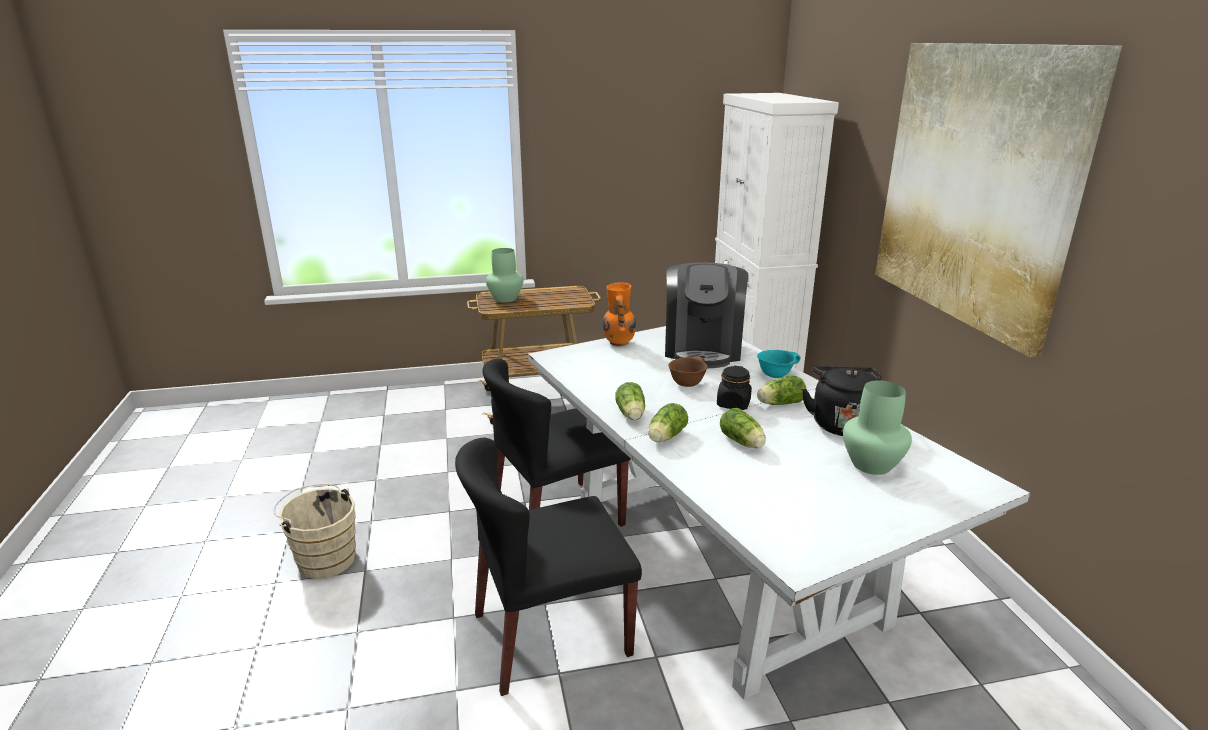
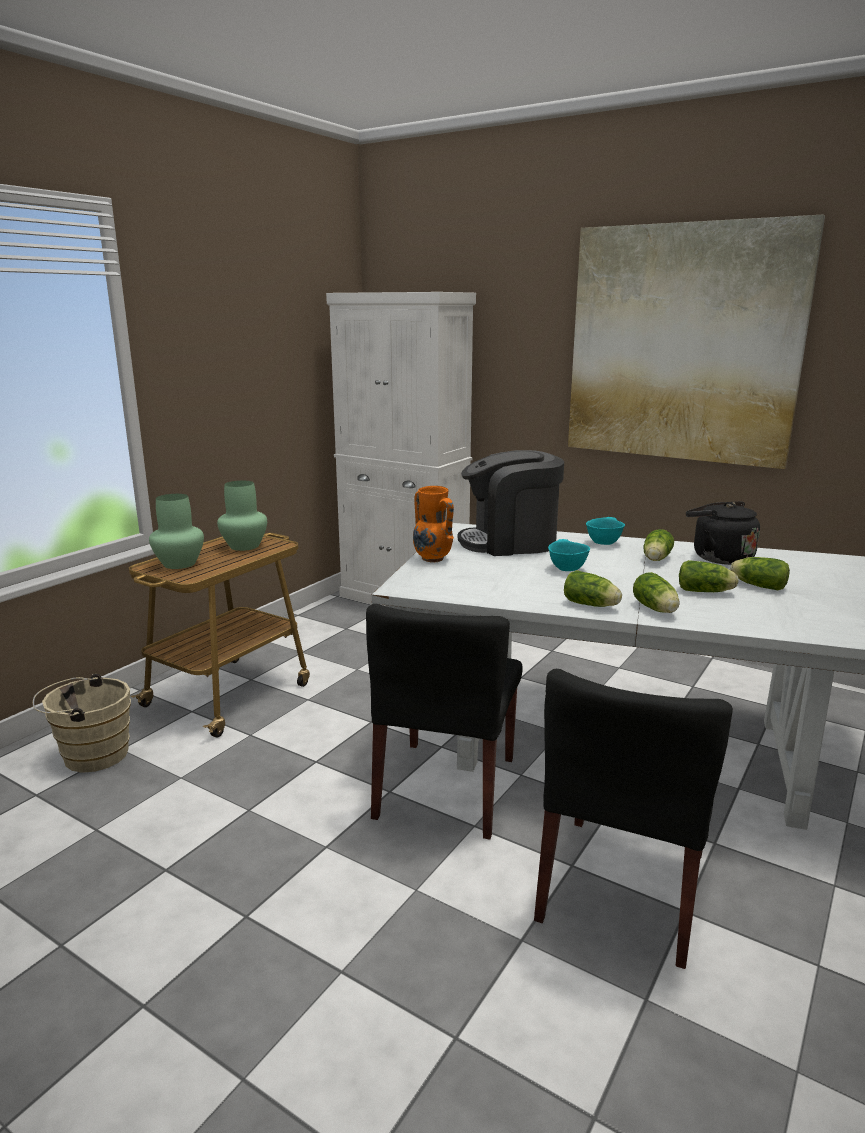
camera: 45 degrees left, 5 degrees down
beige bucket [274,484,356,579] -> beige bucket moved to [33,674,131,773]
coffee machine [665,262,748,368] -> coffee machine turned 120 degrees clockwise [458,450,564,556]
brown bowl [668,356,707,387] -> turquoise bowl [548,539,590,571]
black jar [717,366,752,410] -> none
green vase [843,380,912,475] -> green vase moved to [217,481,267,551]
none -> lettuce [730,557,790,591]

